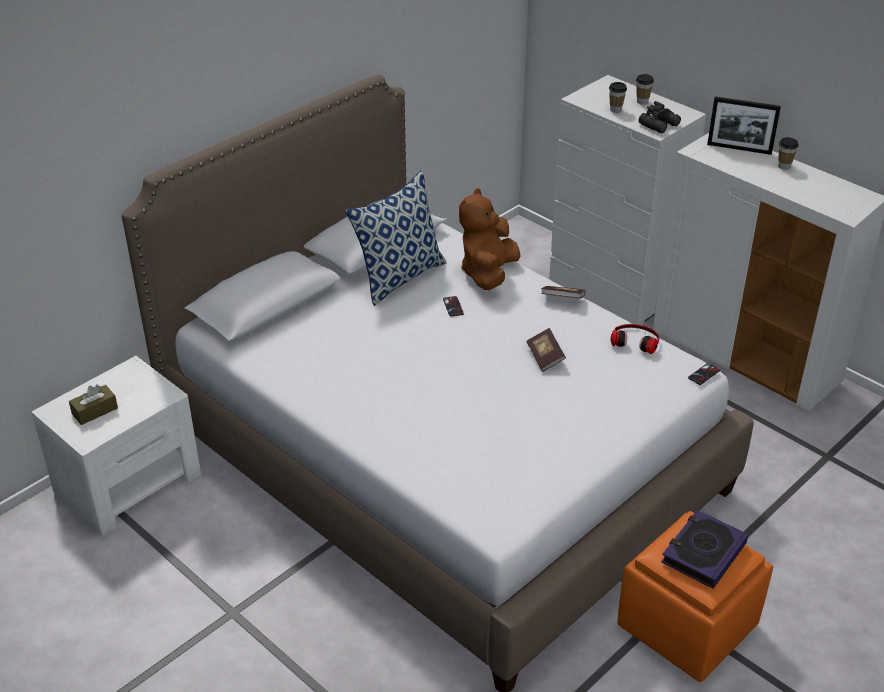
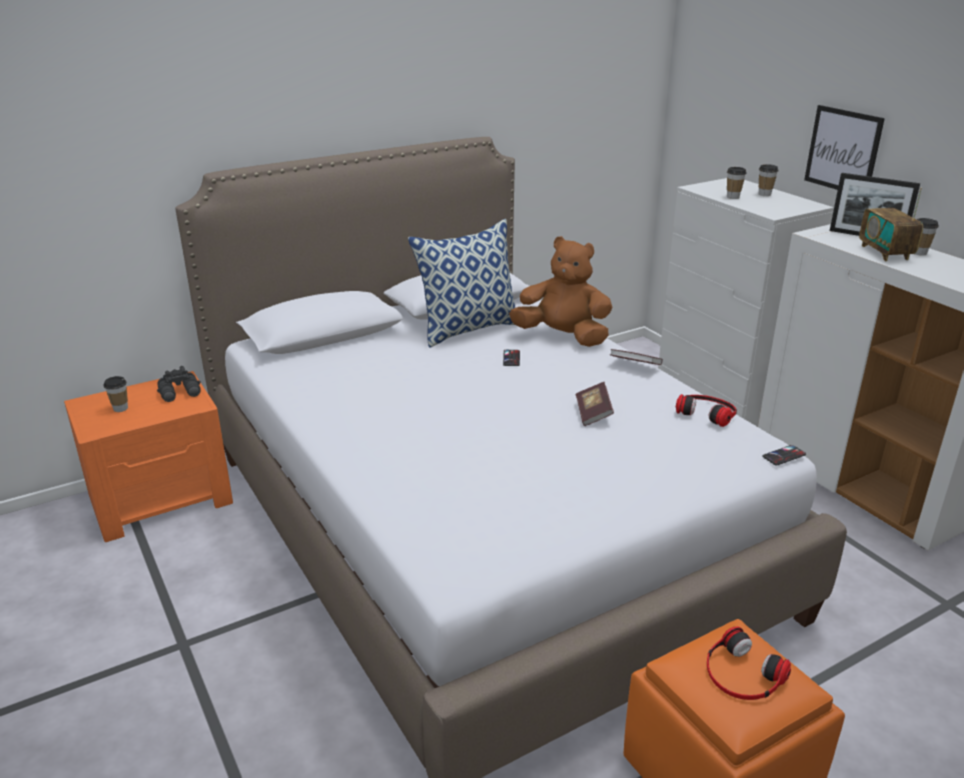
camera: 15 degrees right, 10 degrees down
white nightstand [31,356,201,536] -> orange nightstand [64,371,233,542]
brown tissue box [69,384,118,425] -> cup [104,376,128,412]
brown plush toy [459,188,521,290] -> brown plush toy turned 75 degrees clockwise [509,236,613,347]
black binoculars [639,101,681,133] -> black binoculars moved to [157,366,201,402]
book [661,510,748,589] -> headphones [707,626,791,700]
none -> picture [804,105,885,190]
none -> radio [859,188,923,261]

